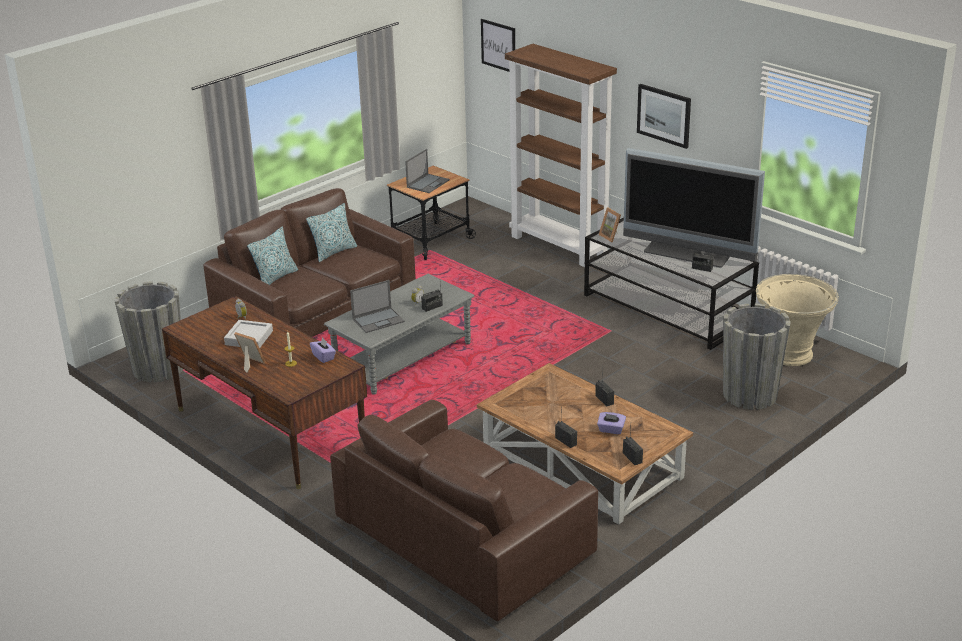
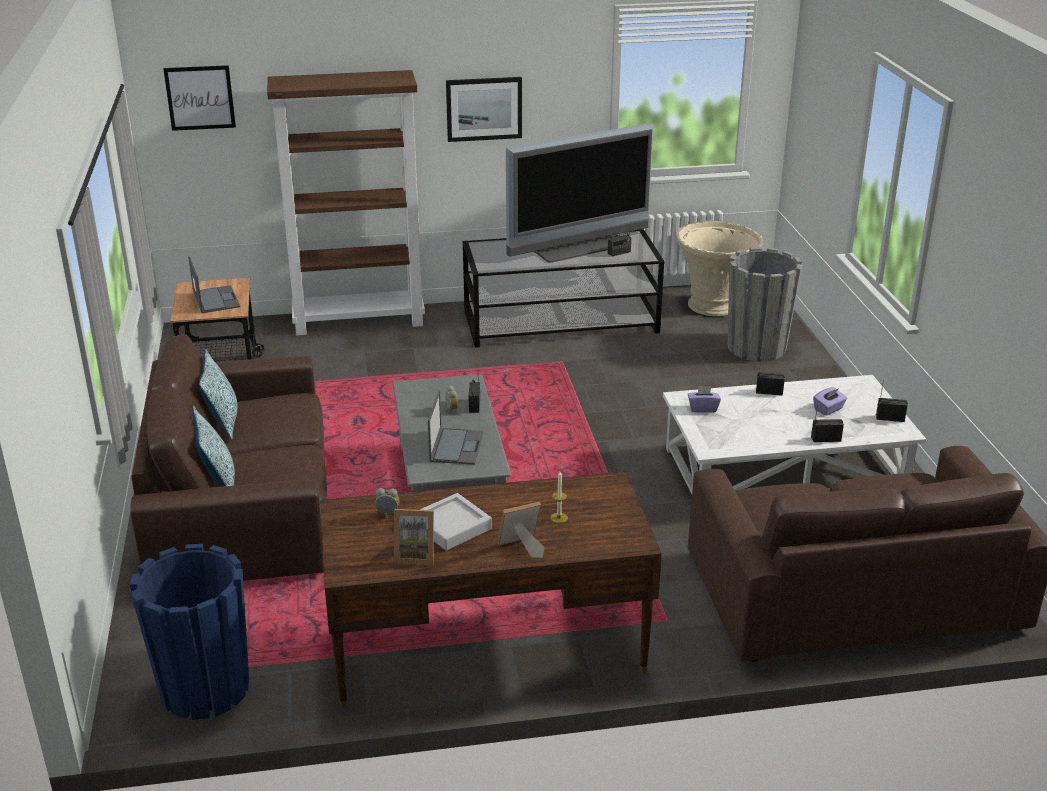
camera: 55 degrees left, 0 degrees up
grey planter [115,281,183,382] -> blue planter [130,544,249,720]
purple tissue box [310,337,336,363] -> purple tissue box moved to [688,386,721,412]
brown coffee table [477,363,693,525] -> white coffee table [663,375,926,494]
picture frame [599,208,621,242] -> picture frame moved to [394,509,434,565]

